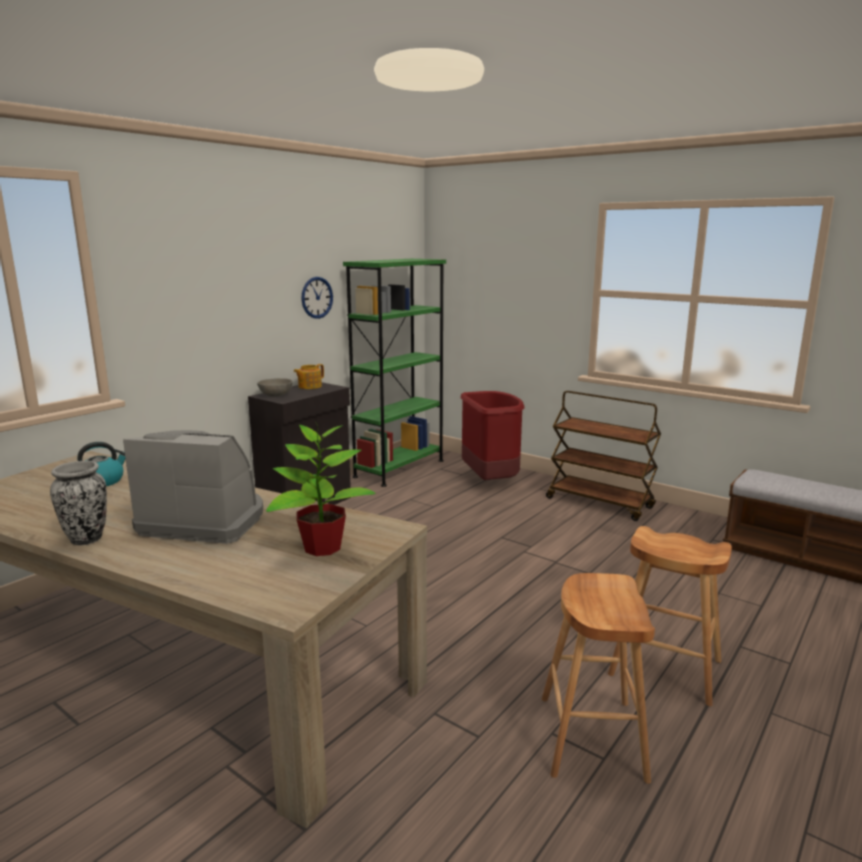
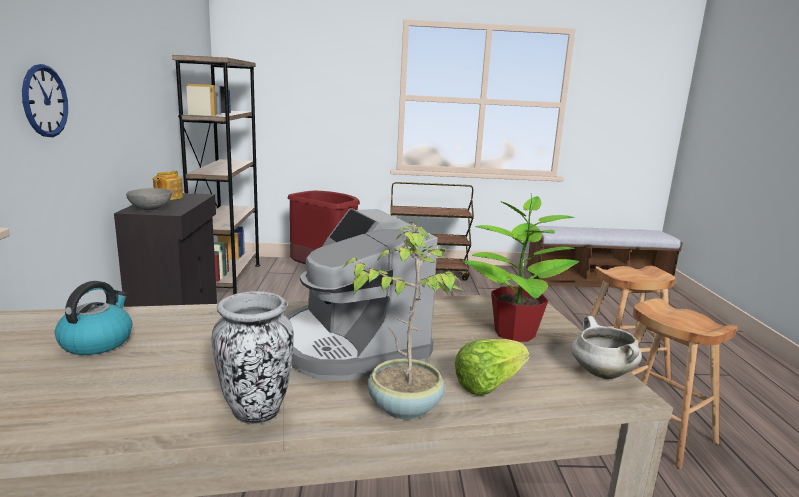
camera: 40 degrees left, 0 degrees up
coffee machine [123,430,263,544] -> coffee machine turned 90 degrees counterclockwise [285,208,438,381]
wall clock [301,277,333,319] -> wall clock moved to [22,64,68,137]
green bookcase [343,259,446,487] -> brown bookcase [172,55,260,295]
none -> potted plant [344,222,462,419]
none -> lettuce [455,339,529,395]
none -> white cooking pot [571,316,642,379]

